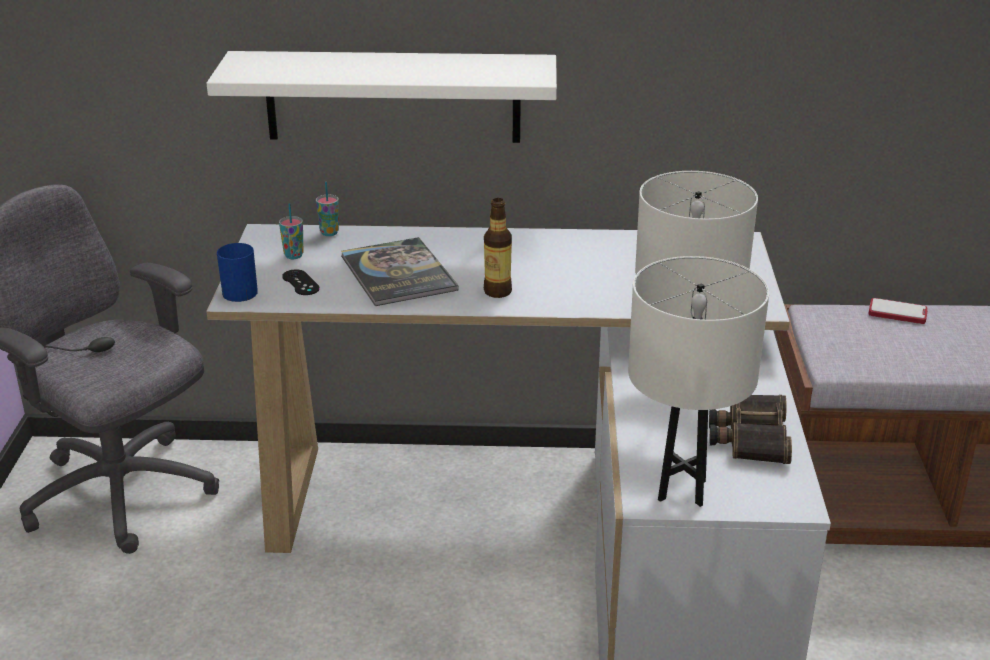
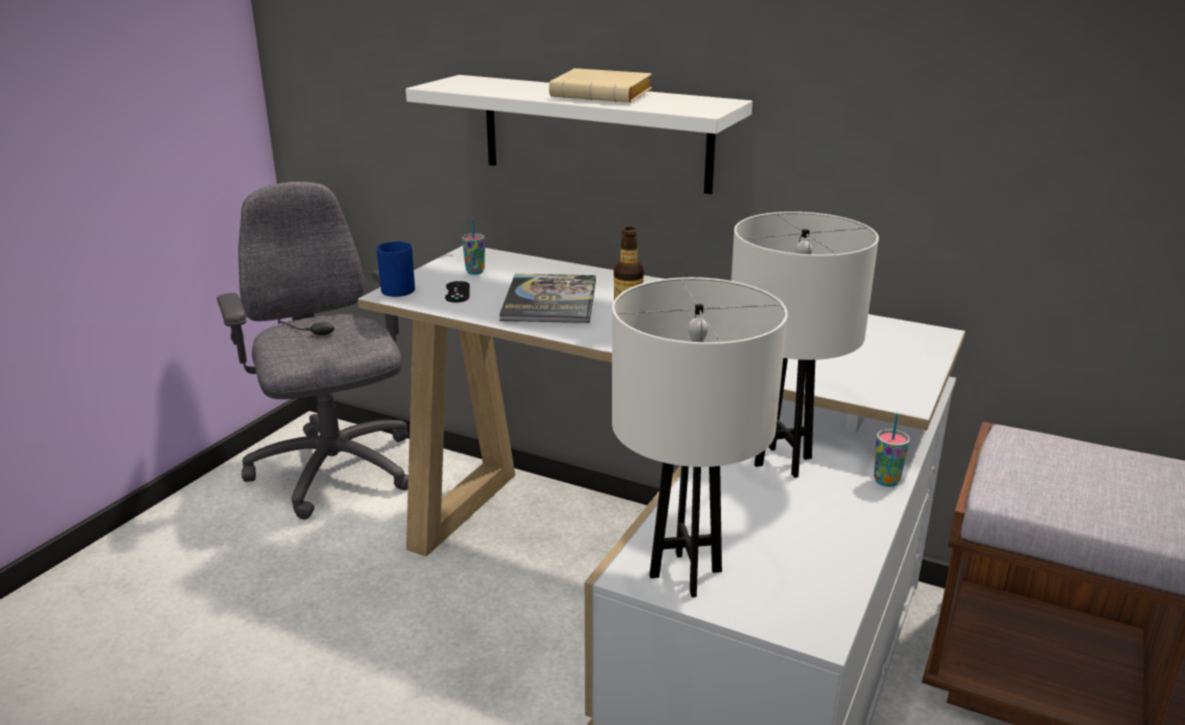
camera: 25 degrees right, 5 degrees down
cup [316,182,339,236] -> cup moved to [874,414,910,487]
binoculars [709,395,792,464] -> none
phone [868,298,928,324] -> none
none -> beige book [549,68,652,102]

